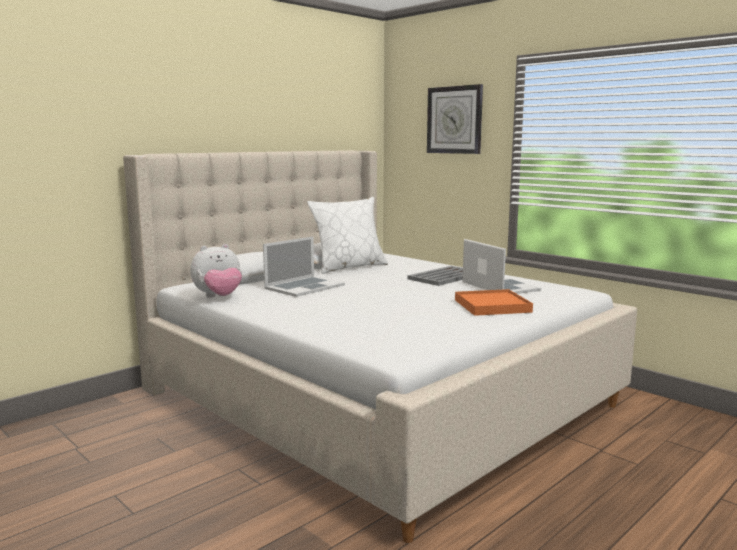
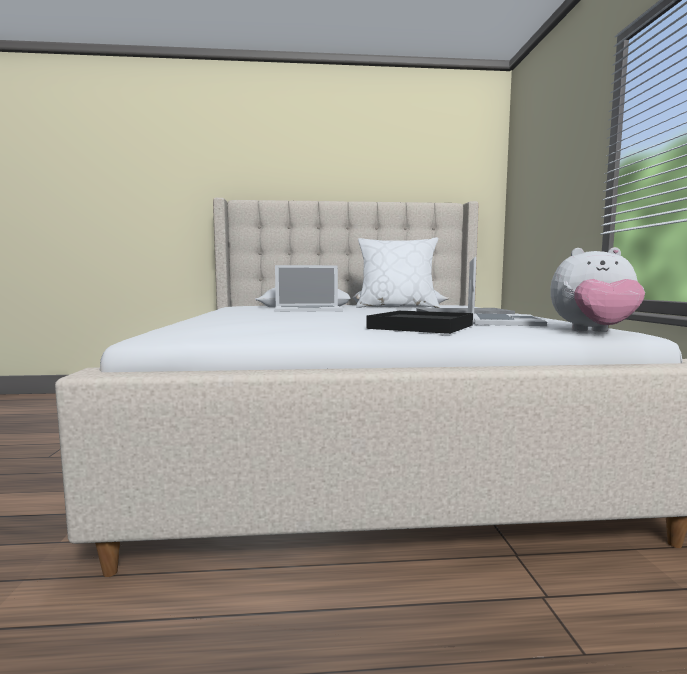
camera: 40 degrees right, 5 degrees down
plush toy [190,244,242,298] -> plush toy moved to [550,247,645,332]
wall clock [427,84,483,154] -> none
orange tray [455,289,533,316] -> black tray [366,311,473,334]

